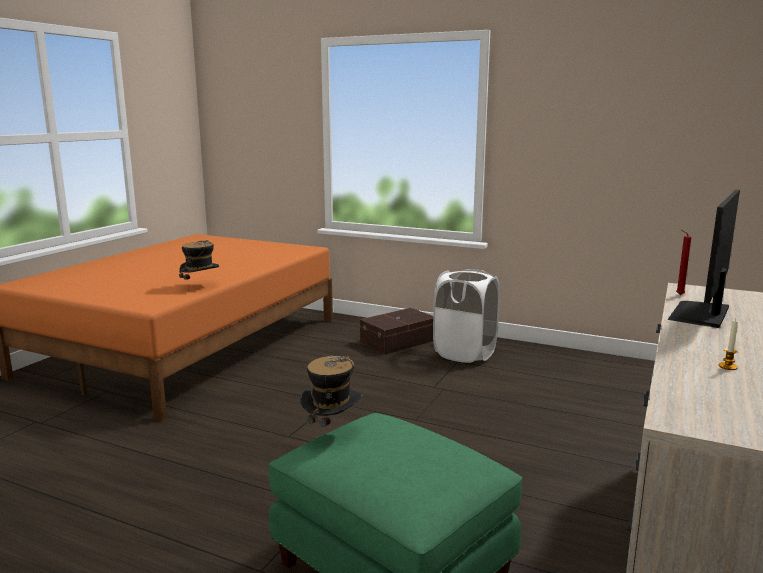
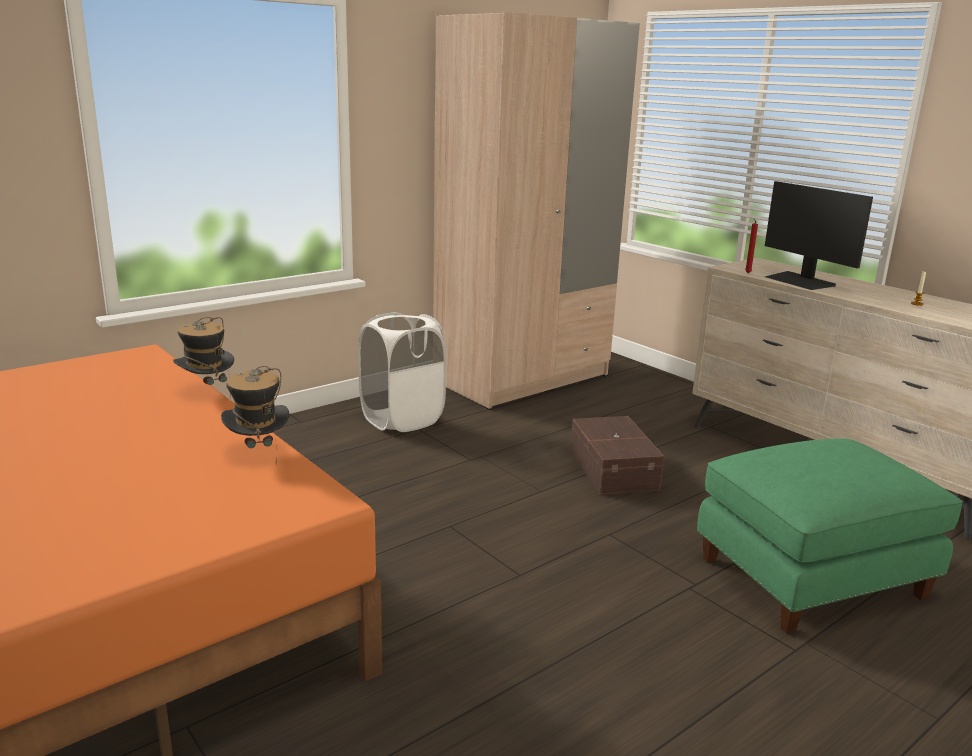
camera: 65 degrees left, 5 degrees up
hat [300,355,362,446] -> hat moved to [173,317,234,398]
brown storage box [360,308,433,355] -> brown storage box moved to [570,416,664,495]
none -> beige wardrobe [433,12,640,410]

